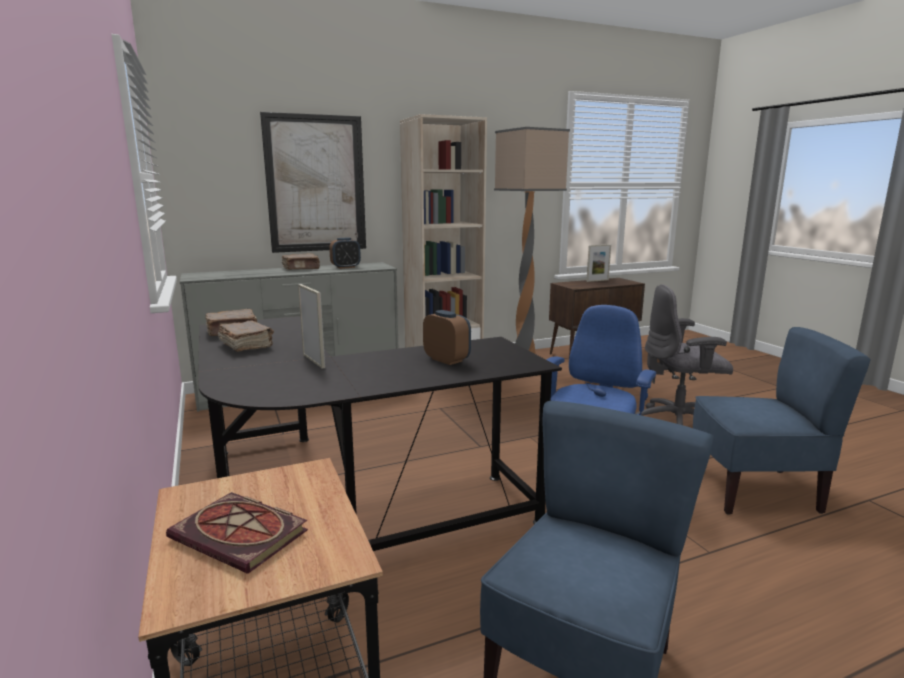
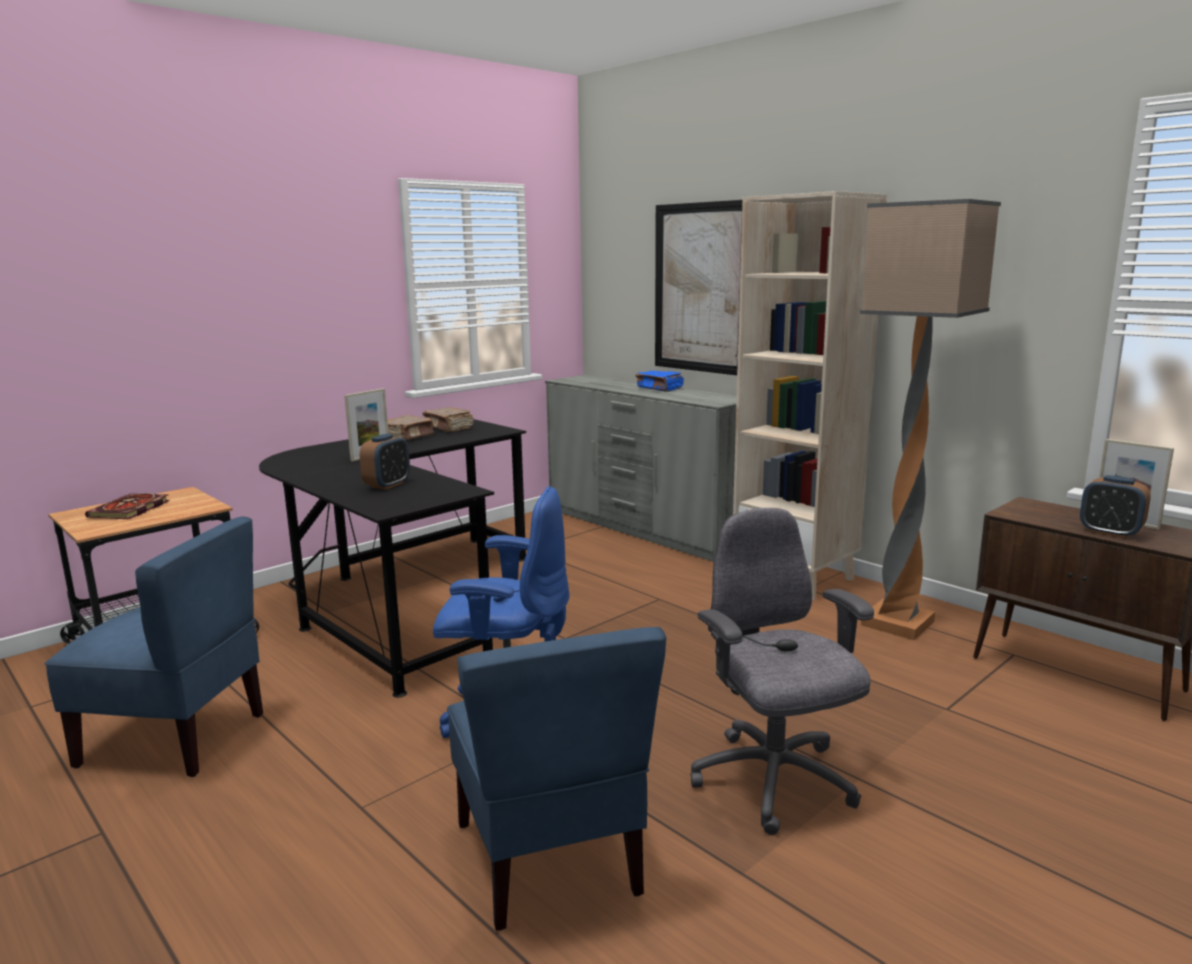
camera: 70 degrees right, 0 degrees up
brown book [282,253,320,270] -> blue book [635,370,684,392]
alarm clock [329,238,361,269] -> alarm clock moved to [1080,475,1151,538]

